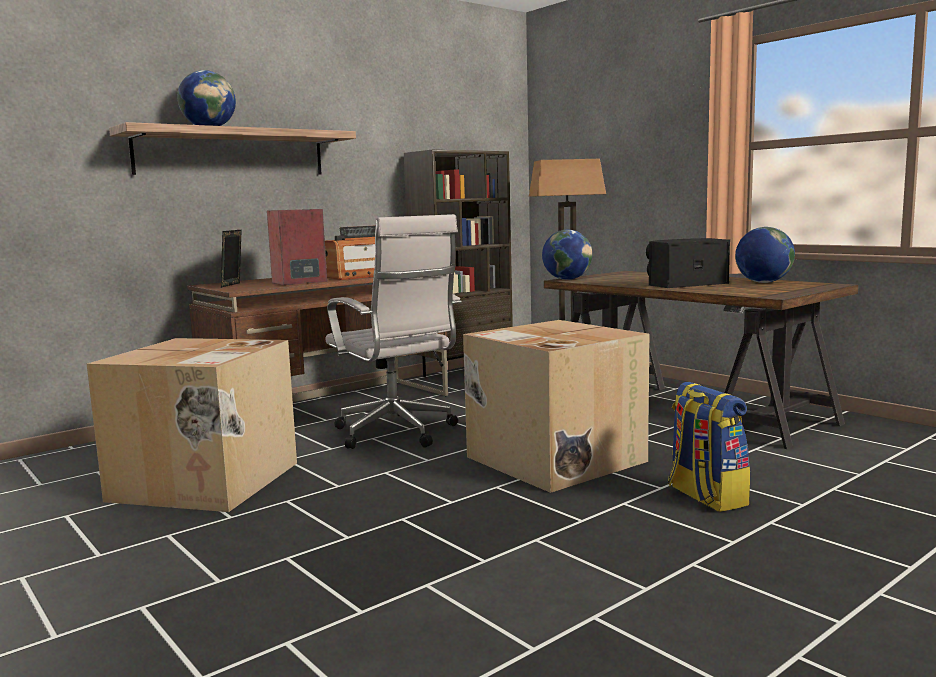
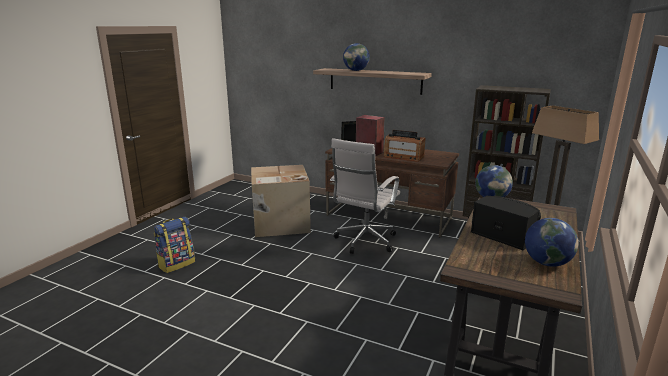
camera: 65 degrees right, 10 degrees up
cardboard box [463,320,649,493] -> none
backpack [668,382,750,512] -> backpack moved to [154,217,195,273]

